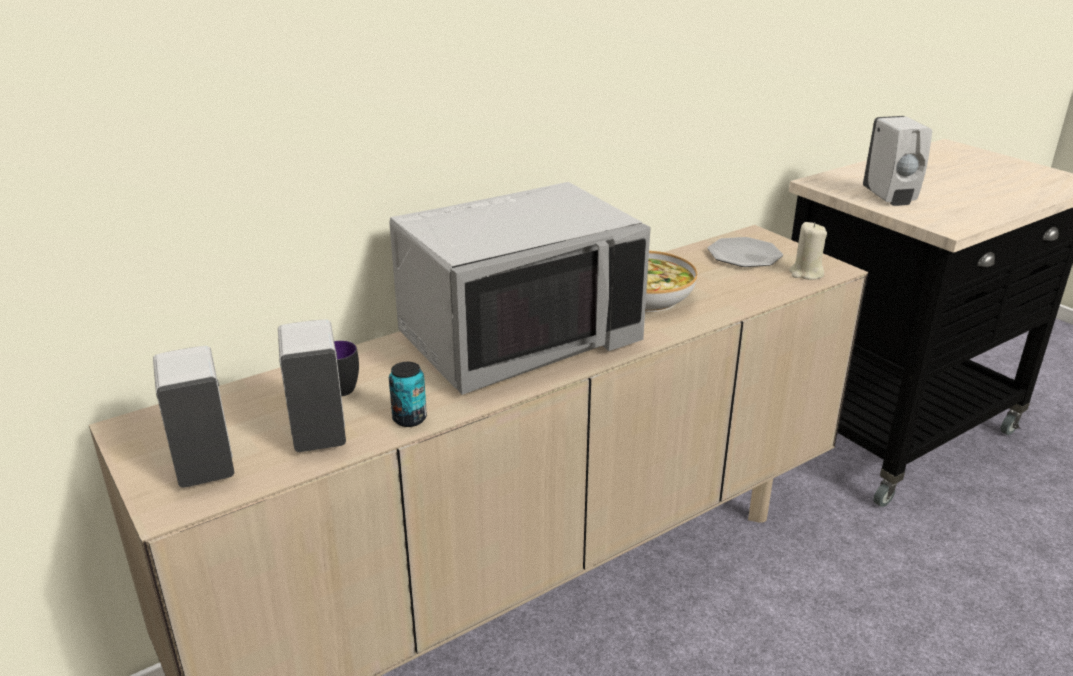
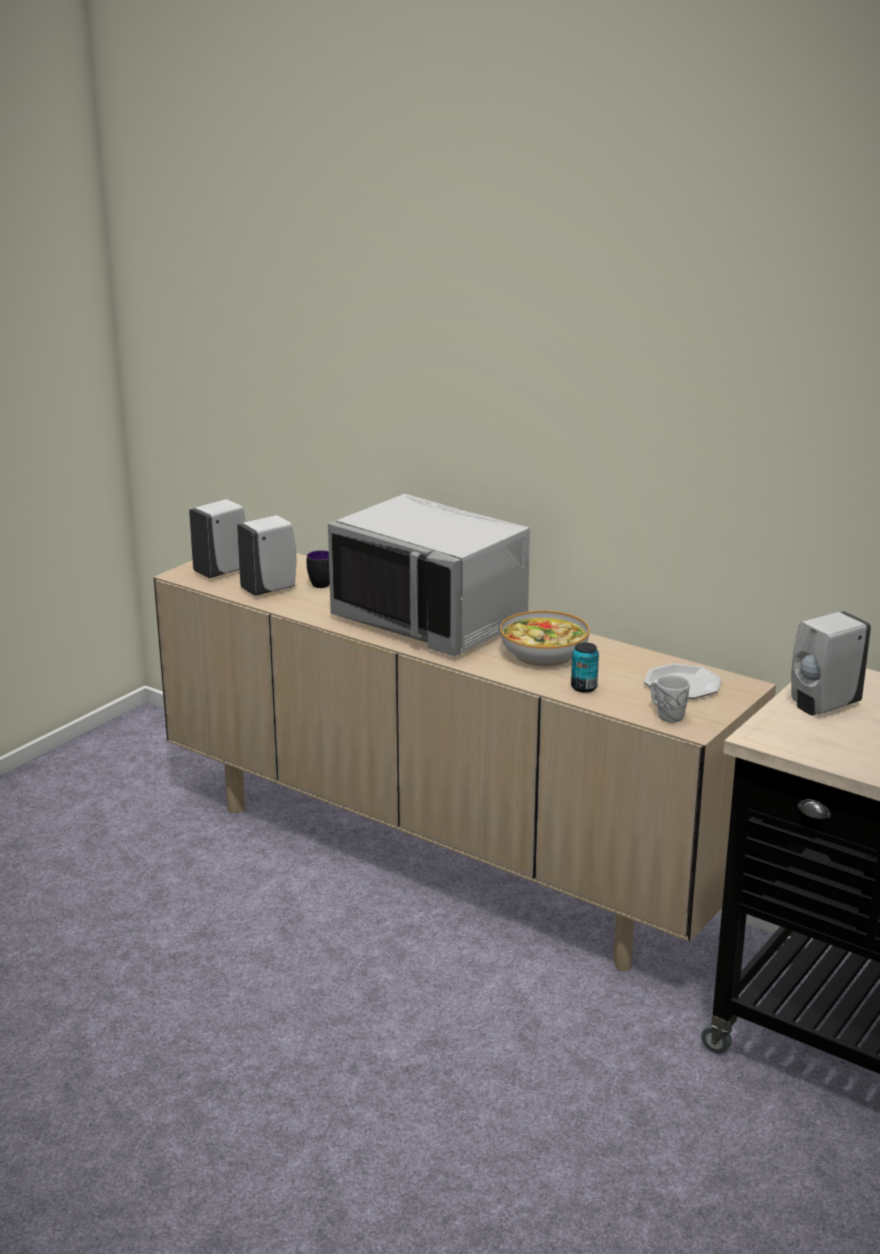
camera: 70 degrees right, 5 degrees down
can [389,362,427,427] -> can moved to [571,643,599,693]
beige candle [789,222,827,280] -> white mug [650,675,690,722]

